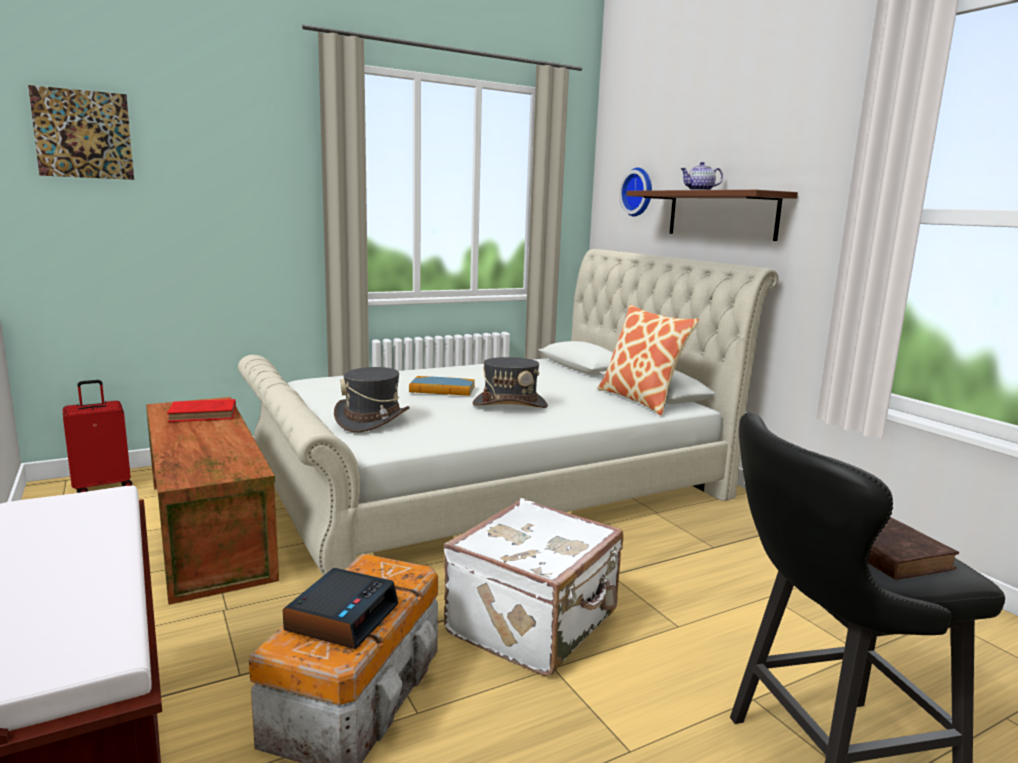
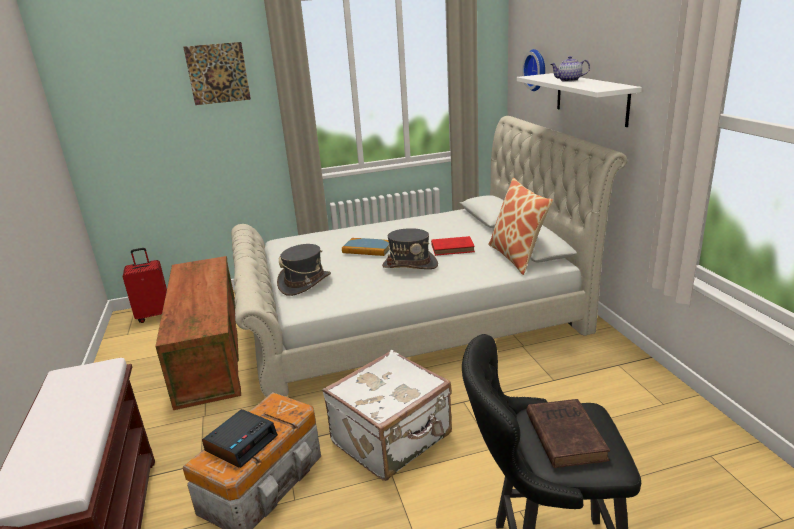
camera: 15 degrees right, 10 degrees up
picture [28,85,134,180] -> picture moved to [183,42,251,105]
red book [167,399,236,422] -> red book moved to [431,236,475,256]
brown shelf [626,190,798,241] -> white shelf [517,73,642,127]

